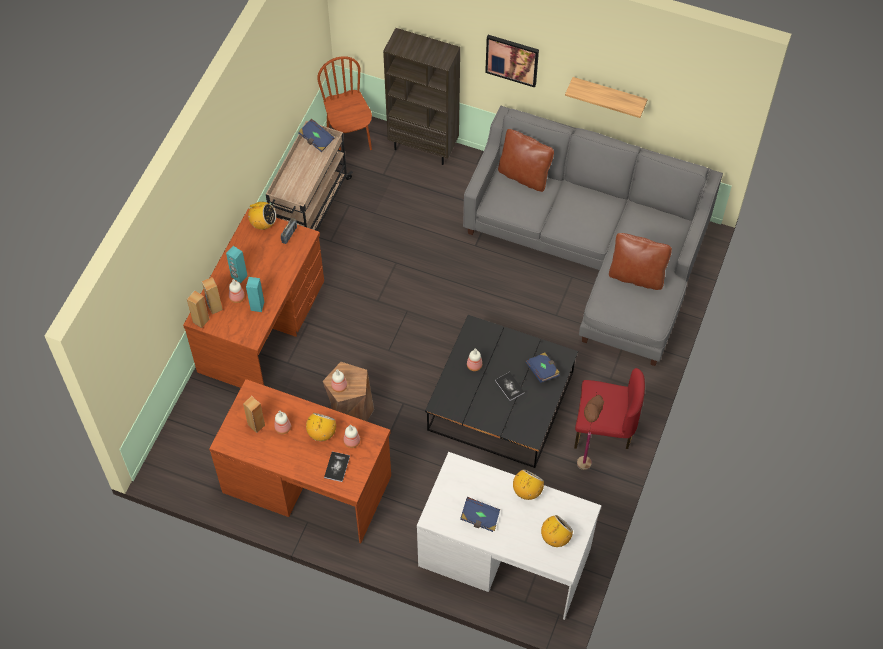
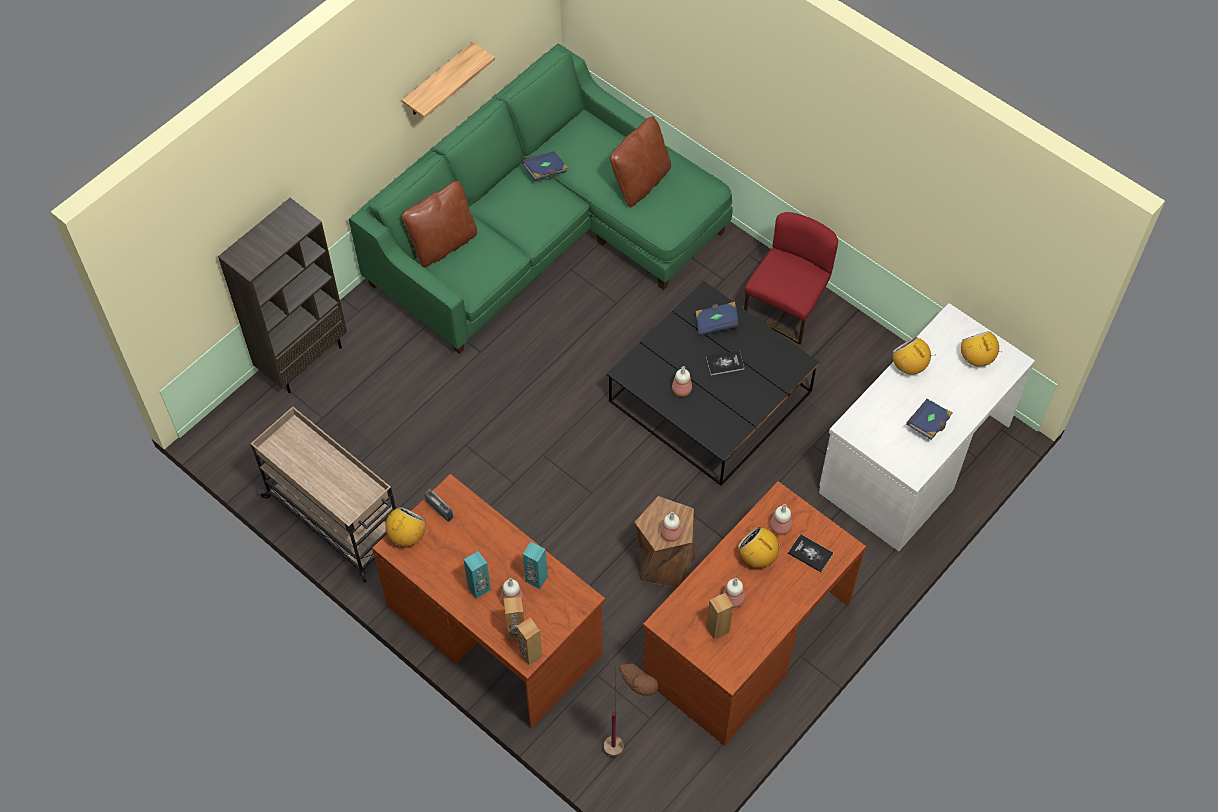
camera: 70 degrees left, 0 degrees up
blue book [299,119,335,152] -> blue book moved to [521,151,568,181]
brown chair [317,56,372,150] -> none
grey sofa [463,106,723,366] -> green sofa [349,44,733,354]
picture [485,35,539,88] -> none
brown floor lamp [577,393,604,470] -> brown floor lamp moved to [604,663,658,756]

